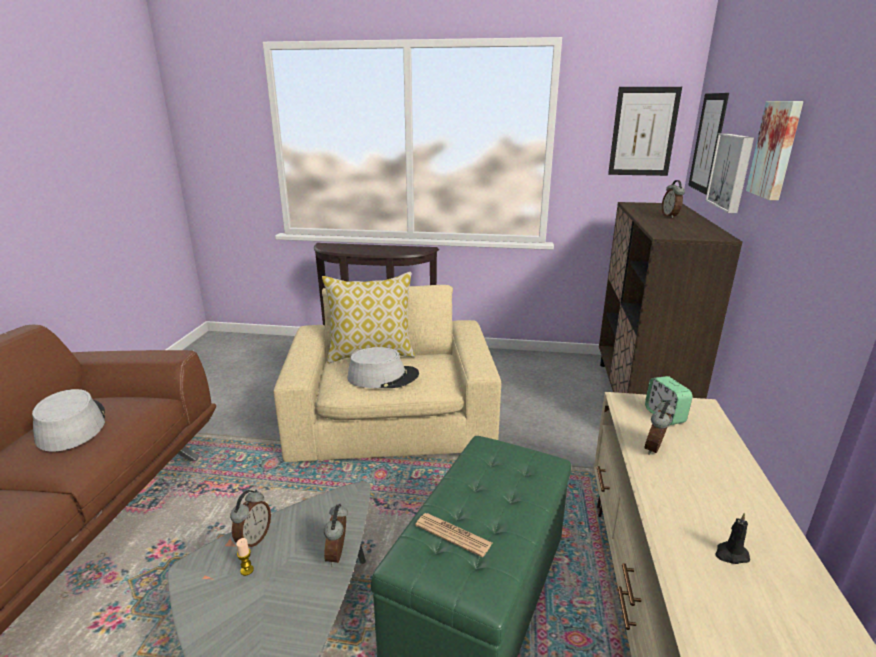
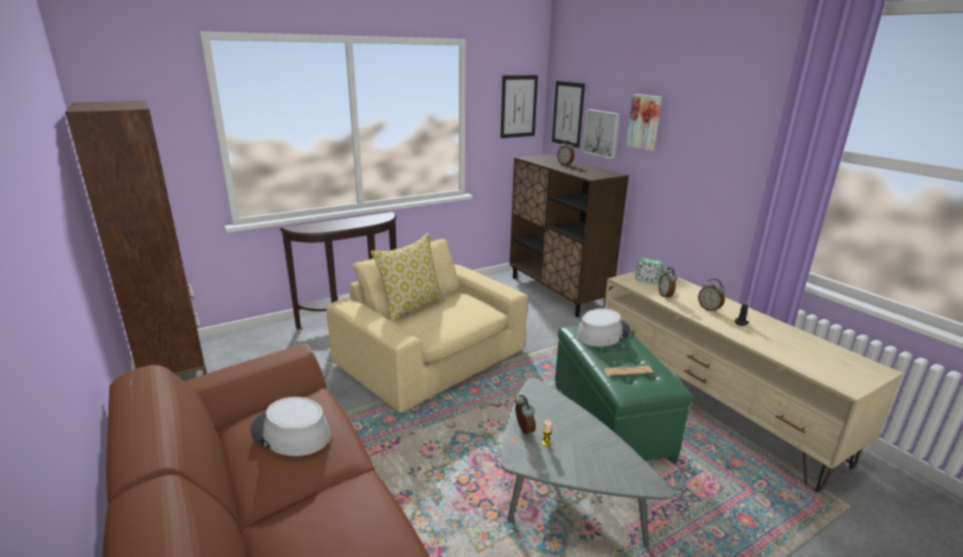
camera: 40 degrees left, 0 degrees up
alarm clock [324,504,348,566] -> alarm clock moved to [698,279,725,312]
grey hat [347,347,419,388] -> grey hat moved to [577,308,630,347]
none -> brown bookcase [65,101,207,376]

